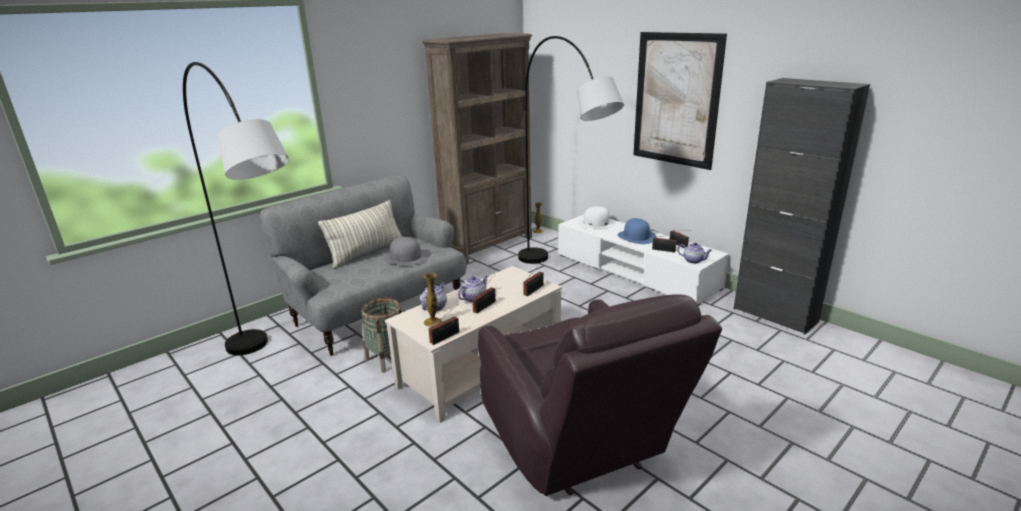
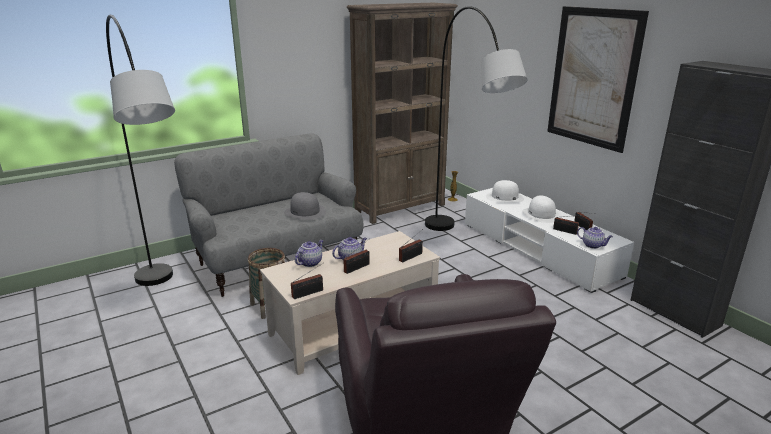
camera: 10 degrees right, 0 degrees up
pillow [318,200,402,269] -> none
vase [424,273,442,327] -> none
blue hat [618,218,656,244] -> white hat [522,196,562,223]

